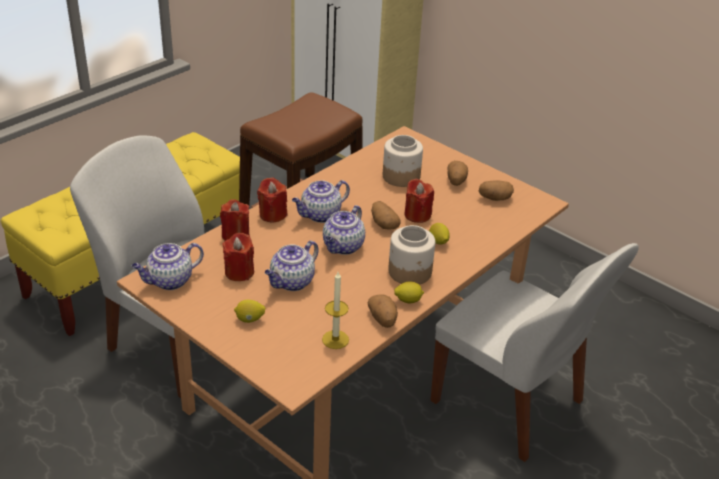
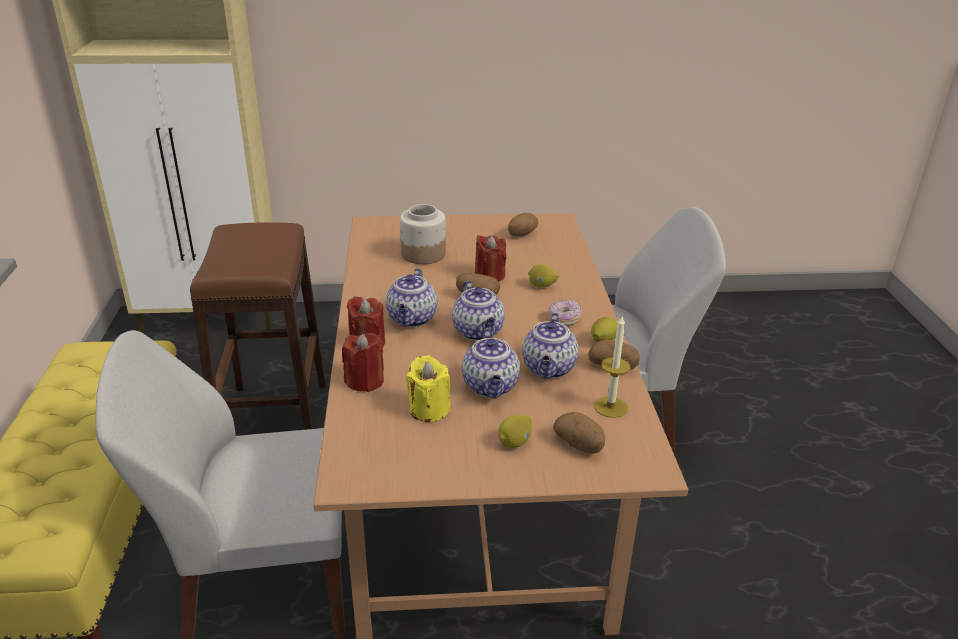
camera: 45 degrees left, 5 degrees down
teapot [132,243,204,290] -> teapot moved to [522,313,579,379]
red candle [223,233,254,281] -> yellow candle [406,355,451,422]
jar [388,225,435,285] -> donut [549,300,582,326]
potato [448,161,468,186] -> potato moved to [553,412,605,454]

